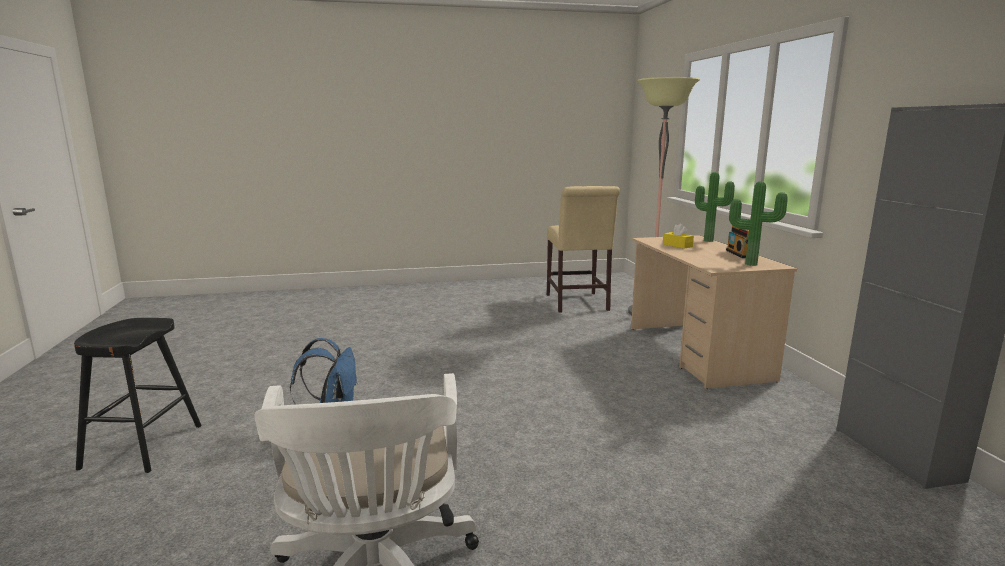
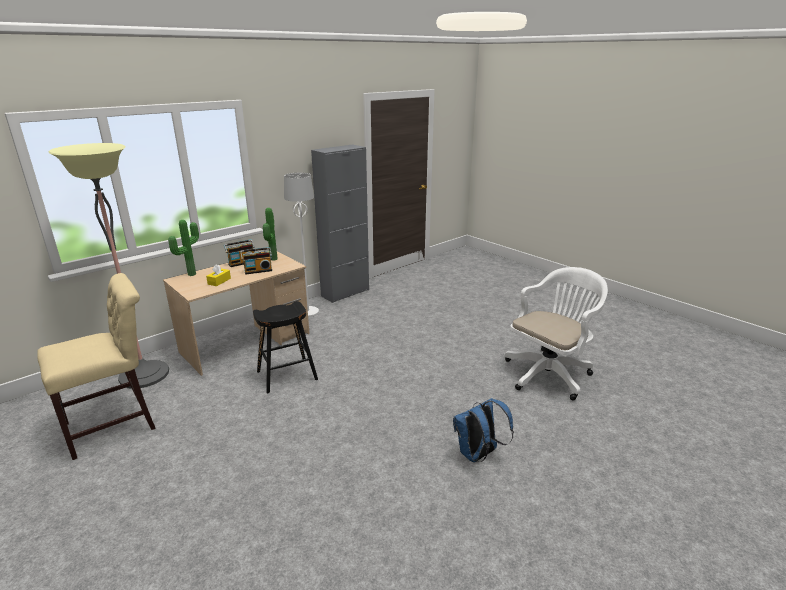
camera: 120 degrees left, 10 degrees up
black stool [74,318,202,473] -> black stool moved to [253,301,318,393]
none -> radio [240,247,272,275]
none -> white floor lamp [284,173,319,317]

